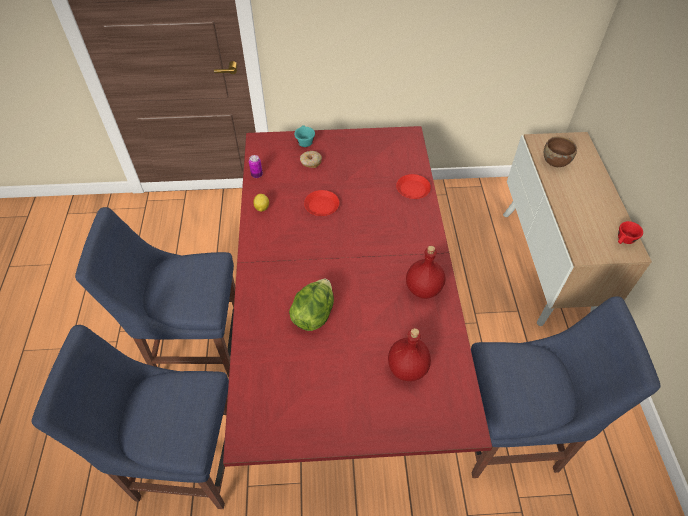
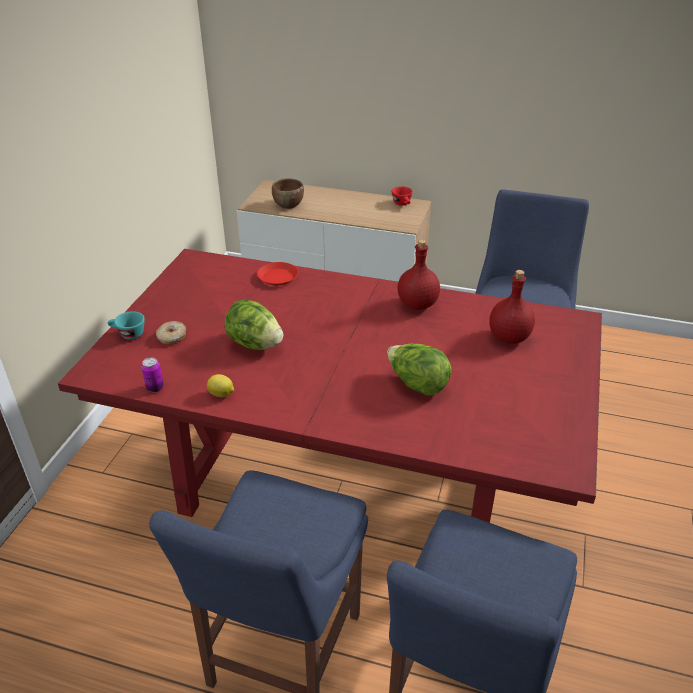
camera: 70 degrees left, 15 degrees down
red plate [304,190,339,216] -> lettuce [225,300,283,350]

